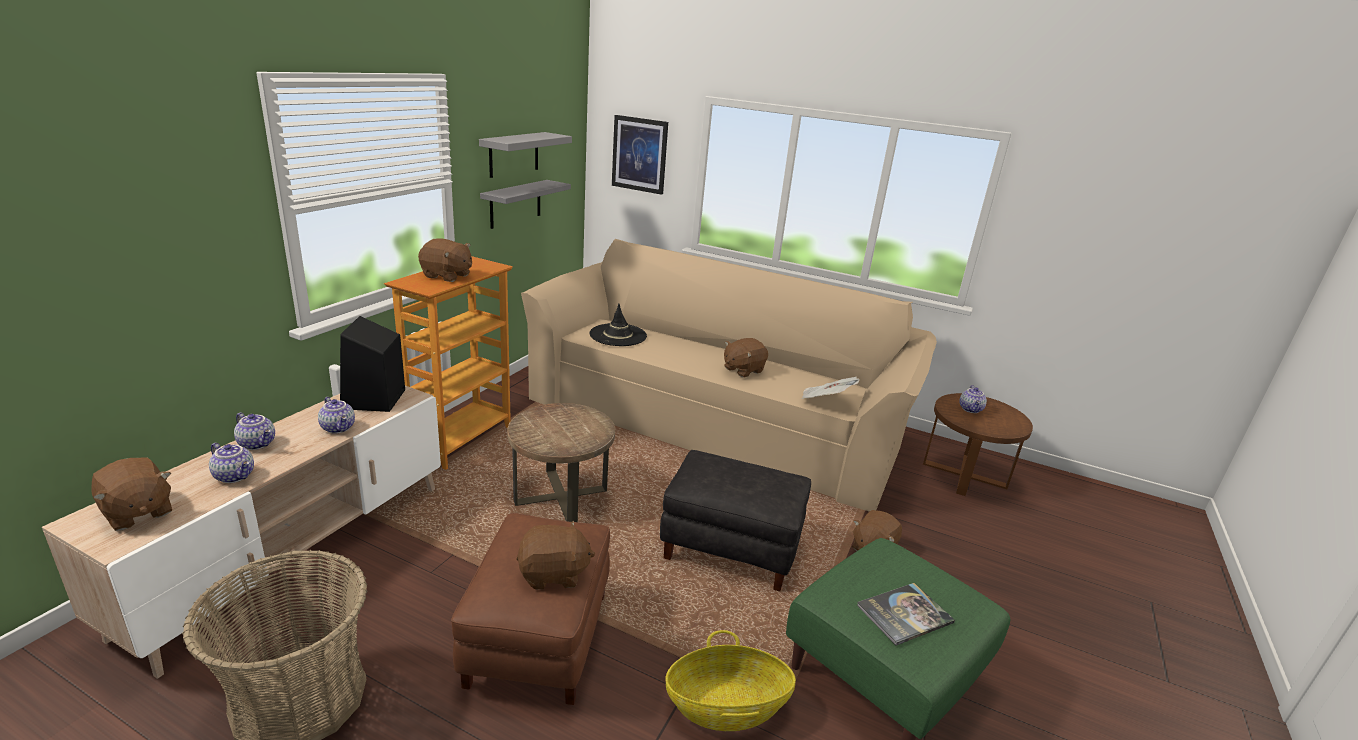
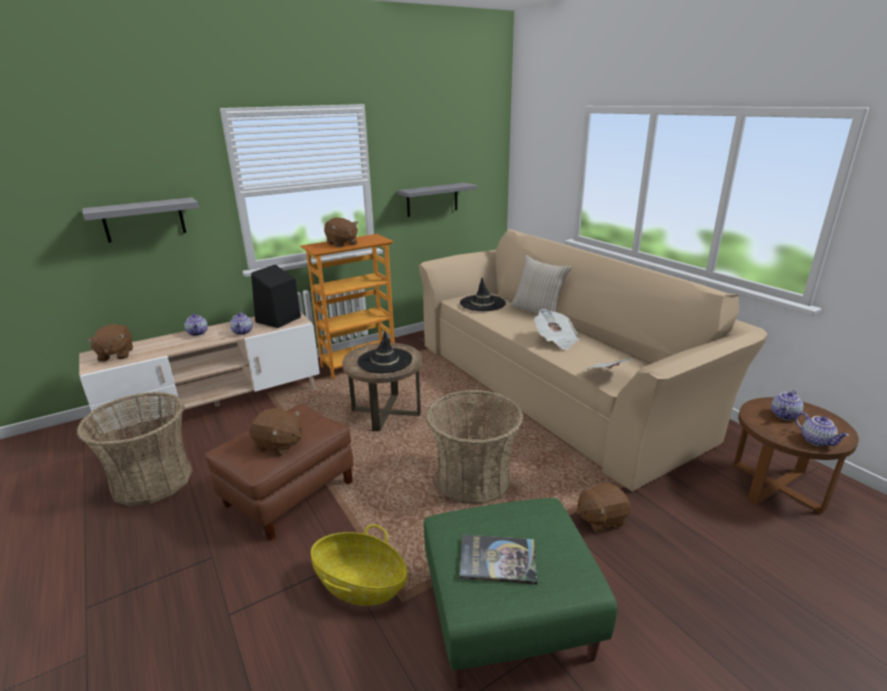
camera: 35 degrees right, 0 degrees up
teapot [209,443,254,483] -> teapot moved to [795,412,849,447]
grey shelf [479,132,572,178] -> grey shelf moved to [82,197,199,243]
picture [612,115,668,195] -> none
black ottoman [660,450,811,591] -> basket [426,390,523,504]
brown plush toy [724,338,768,378] -> newspaper [534,309,580,350]
none -> black hat [357,331,412,373]
none -> beige pillow [510,255,571,314]

